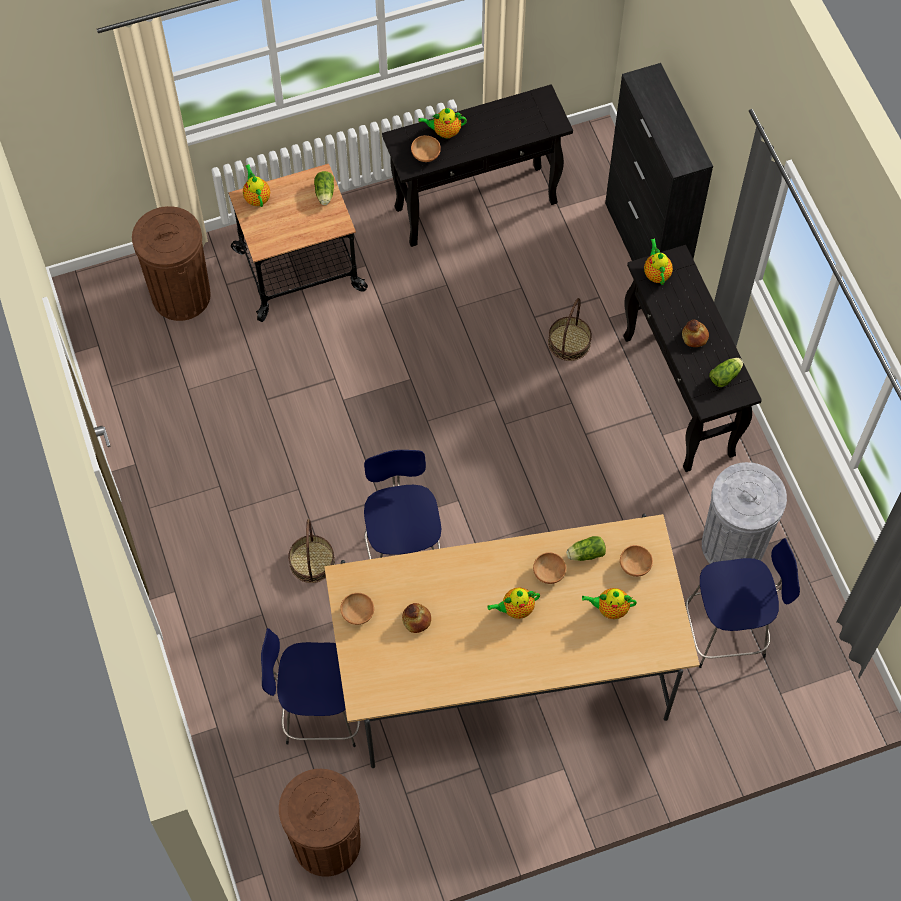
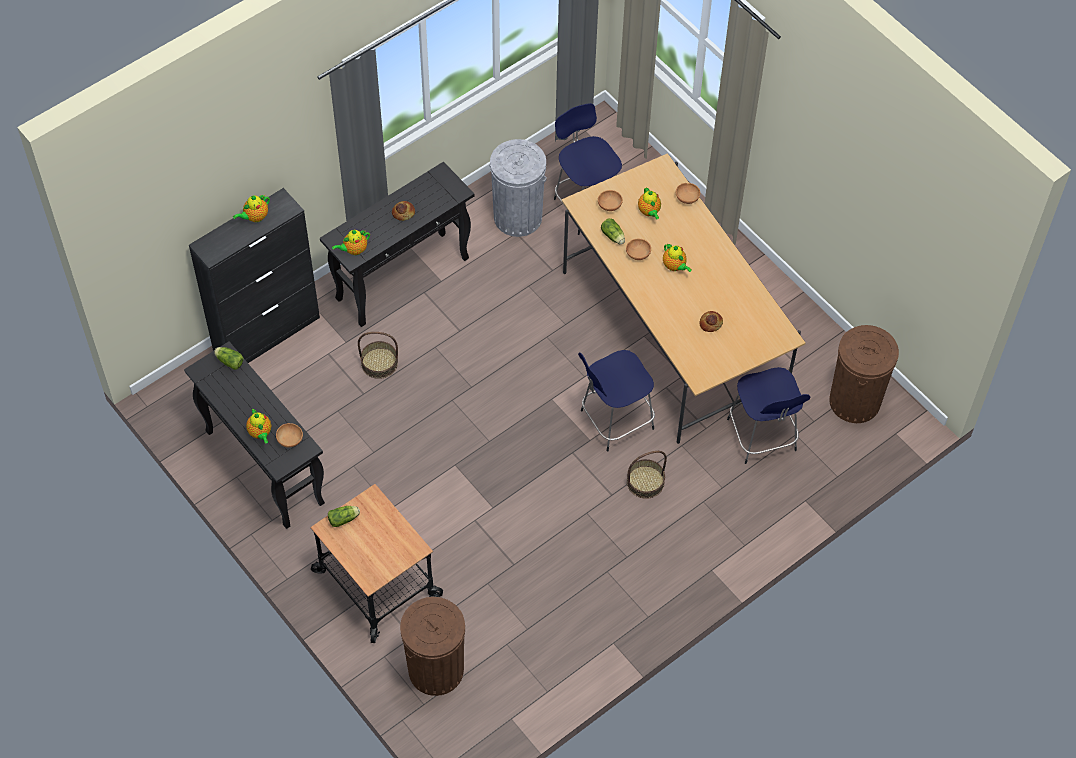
camera: 110 degrees left, 5 degrees down
teapot [243,164,270,207] -> teapot moved to [233,195,270,222]
brown bowl [340,593,374,625] -> brown bowl moved to [676,183,700,204]
lettuce [709,358,743,387] -> lettuce moved to [214,347,244,370]

